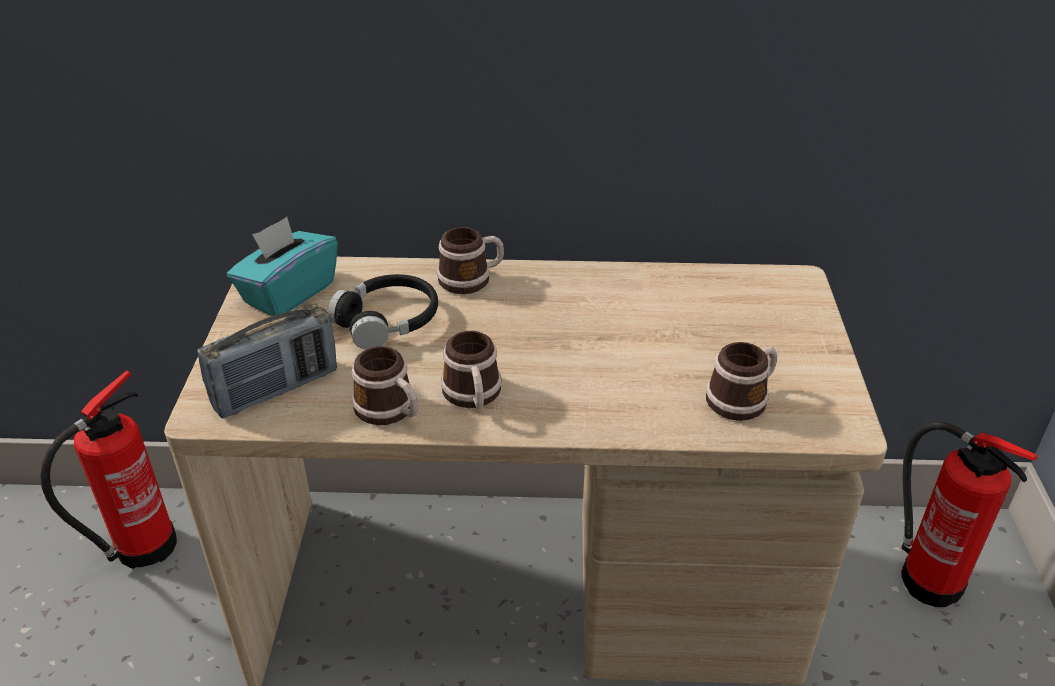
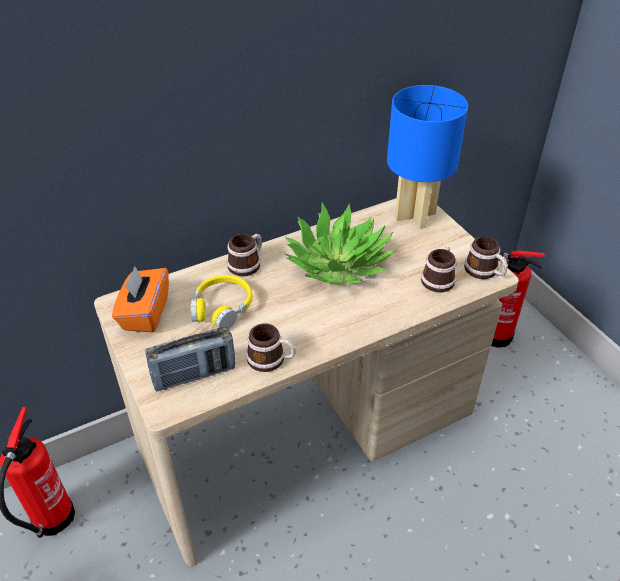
camera: 30 degrees left, 5 degrees up
radio [197,303,337,419] -> radio turned 45 degrees clockwise [145,327,235,391]
turquoise tissue box [227,217,338,316] -> orange tissue box [112,267,169,333]
black headphones [328,274,438,349] -> yellow headphones [191,275,253,329]
mug [441,331,502,409] -> mug moved to [464,236,508,279]
none -> potted plant [285,203,398,285]
none -> blue table lamp [387,85,468,229]

